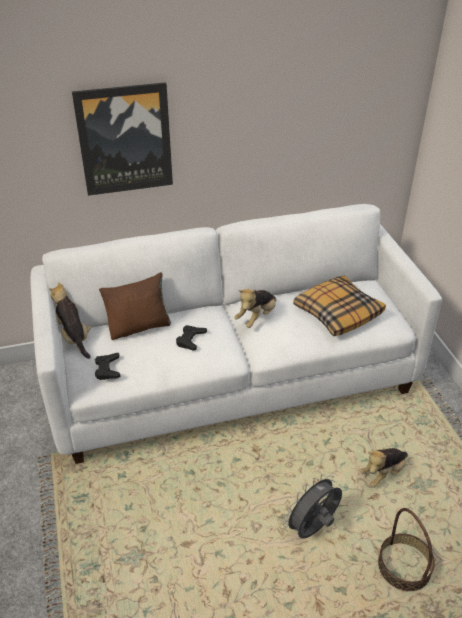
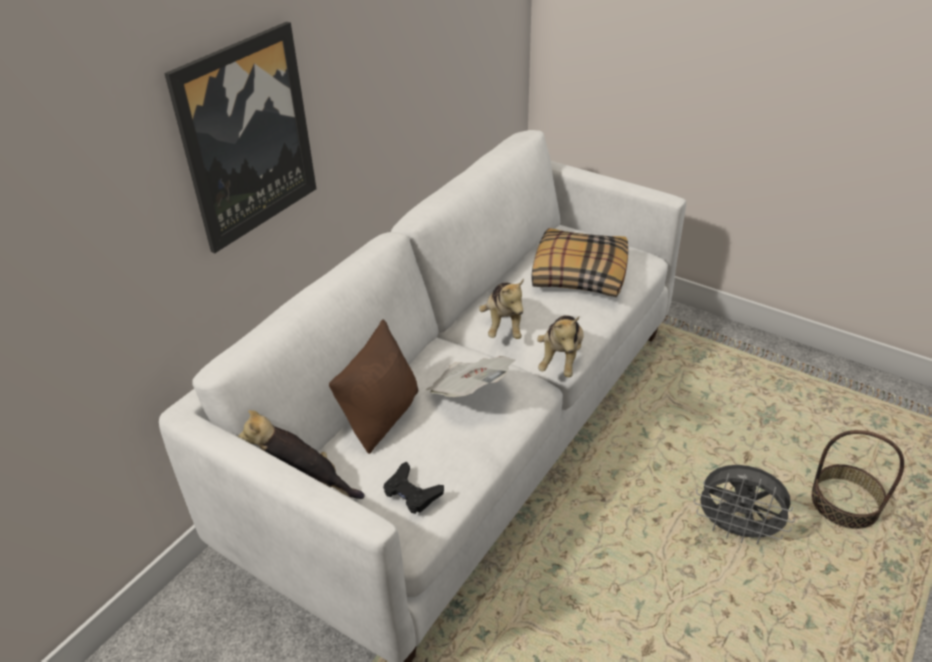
camera: 40 degrees left, 0 degrees up
black game controller [176,325,207,351] -> newspaper [426,356,515,397]
grey fan [283,474,342,539] -> grey fan turned 75 degrees counterclockwise [694,465,795,545]
plush toy [359,448,408,488] -> plush toy moved to [537,315,584,377]

